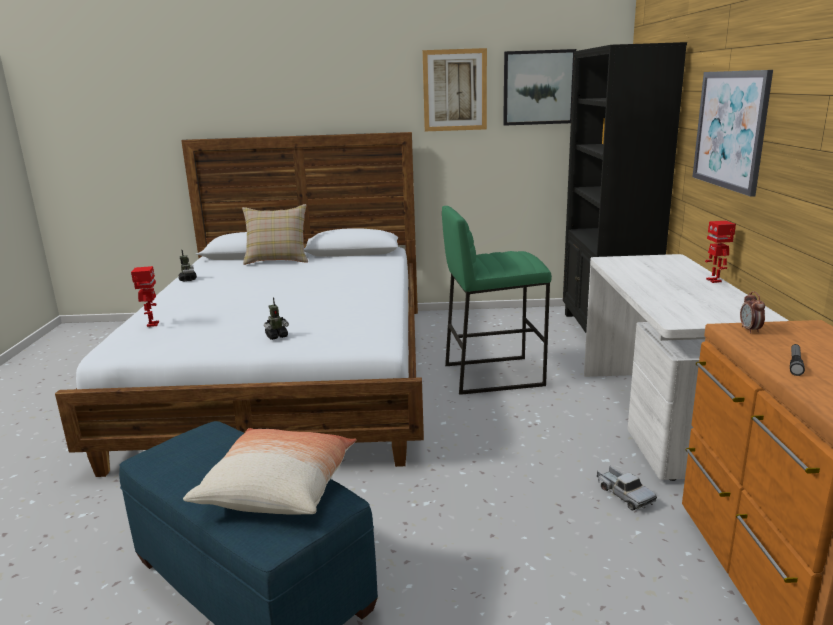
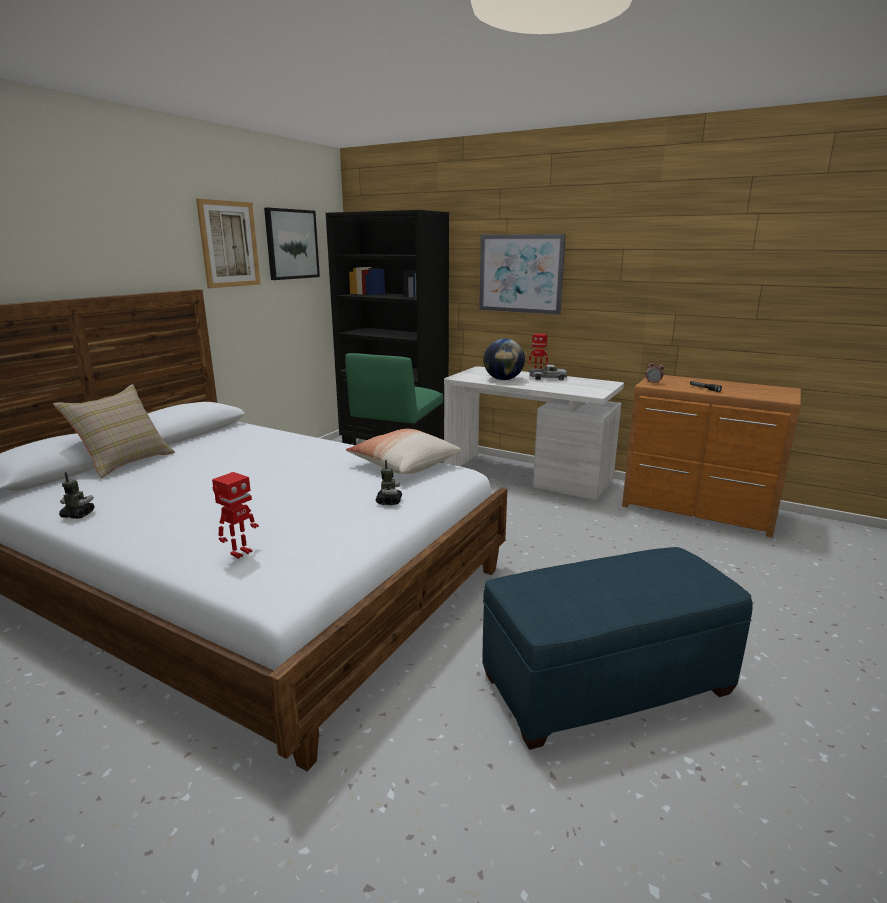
camera: 60 degrees left, 0 degrees up
toy robot [131,266,159,327] -> toy robot turned 105 degrees clockwise [212,472,259,559]
pillow [183,428,357,515] -> pillow moved to [346,429,461,474]
toy truck [597,466,657,510] -> toy truck moved to [529,365,567,380]
none -> globe [483,338,525,380]

